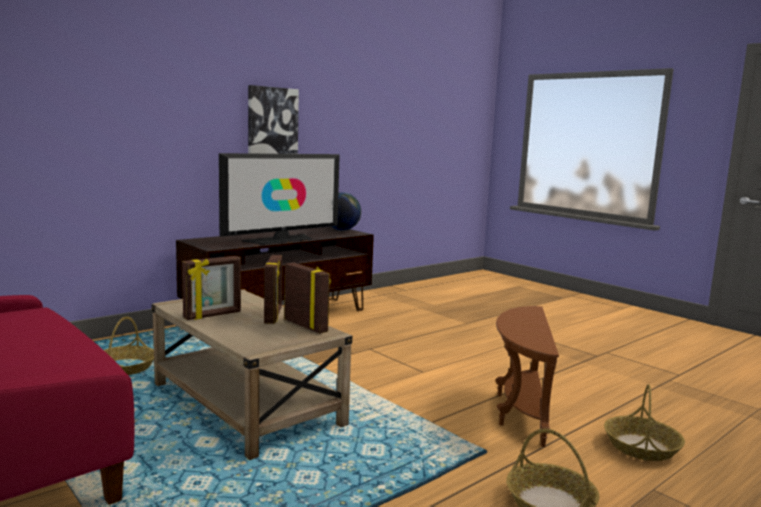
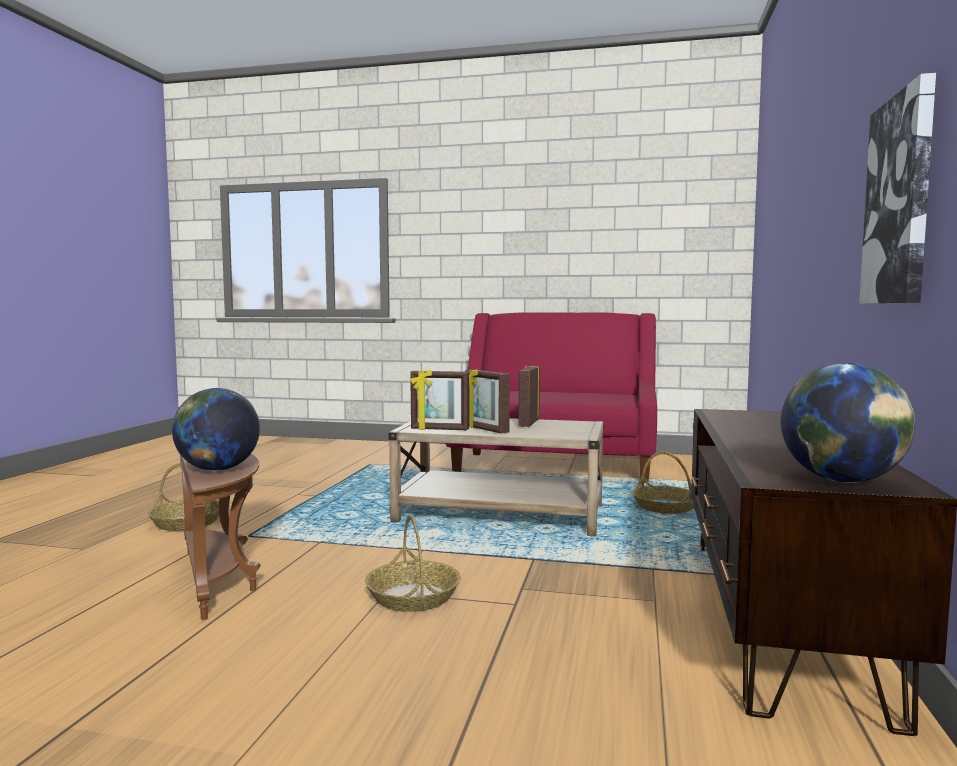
camera: 145 degrees right, 5 degrees down
television [219,153,340,245] -> none
basket [604,384,685,461] -> basket moved to [365,515,461,612]
none -> globe [172,388,260,471]

